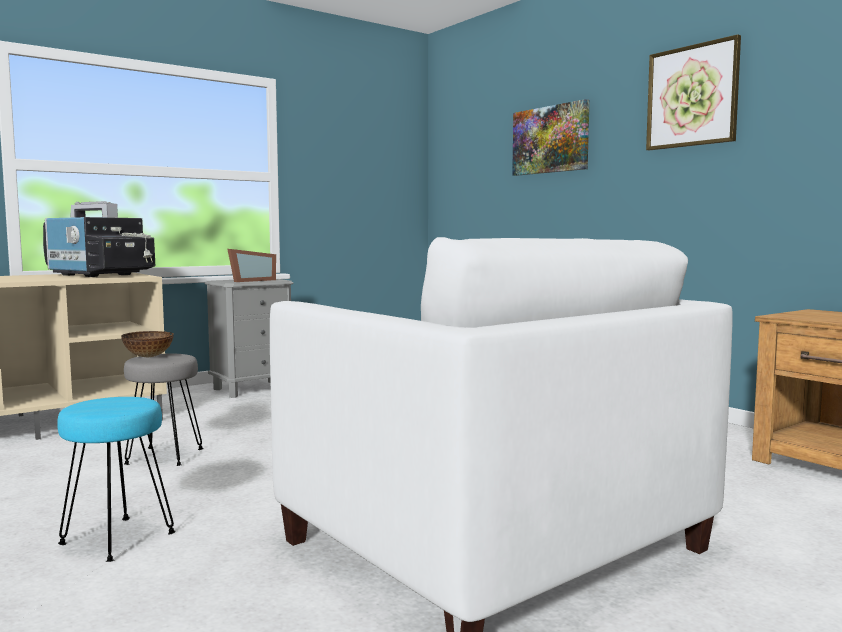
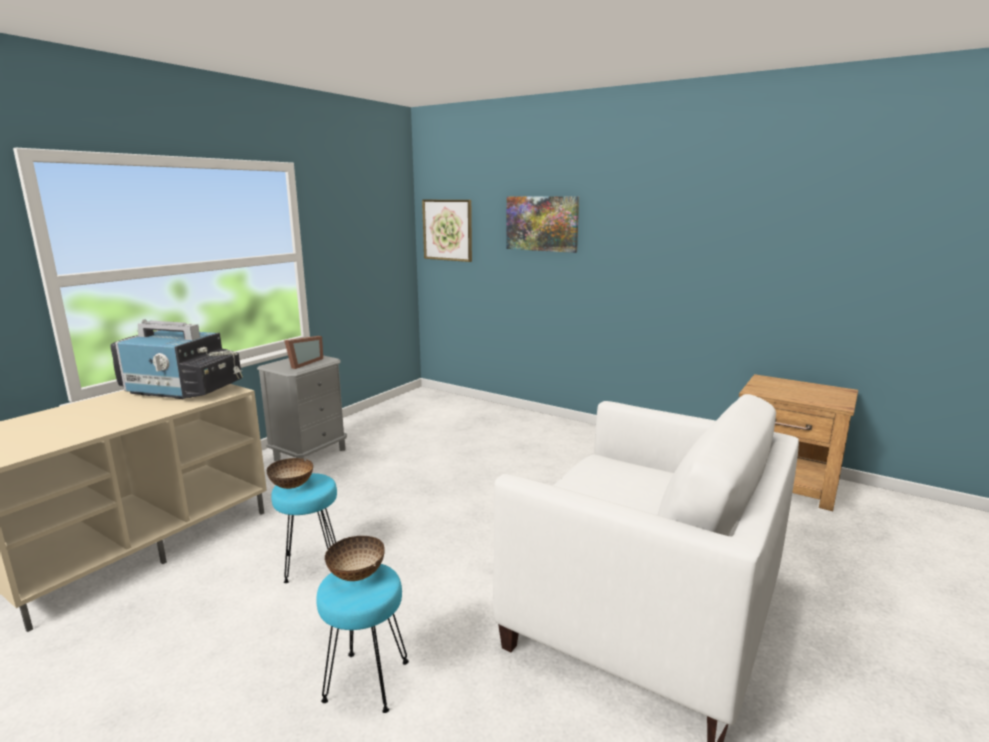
camera: 20 degrees left, 10 degrees up
grey stool [124,354,203,466] -> turquoise stool [271,473,337,583]
picture [646,34,741,151] -> picture moved to [422,200,472,262]
none -> bowl [325,536,385,581]

